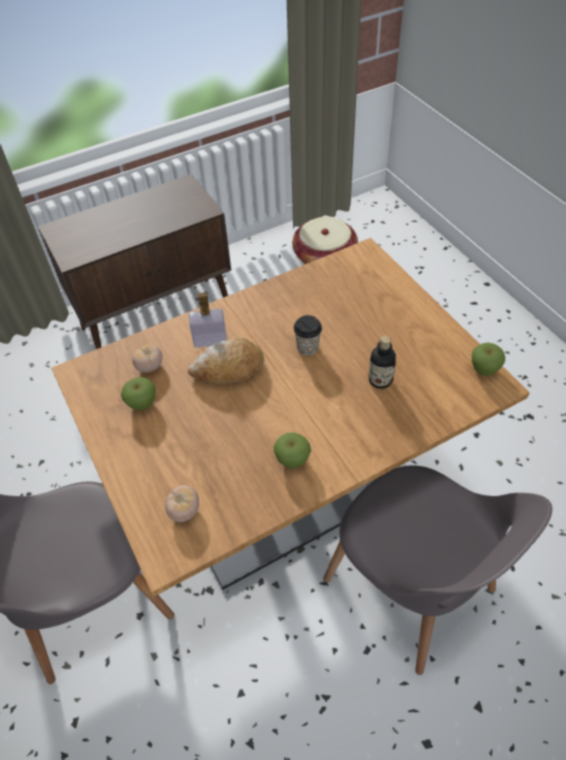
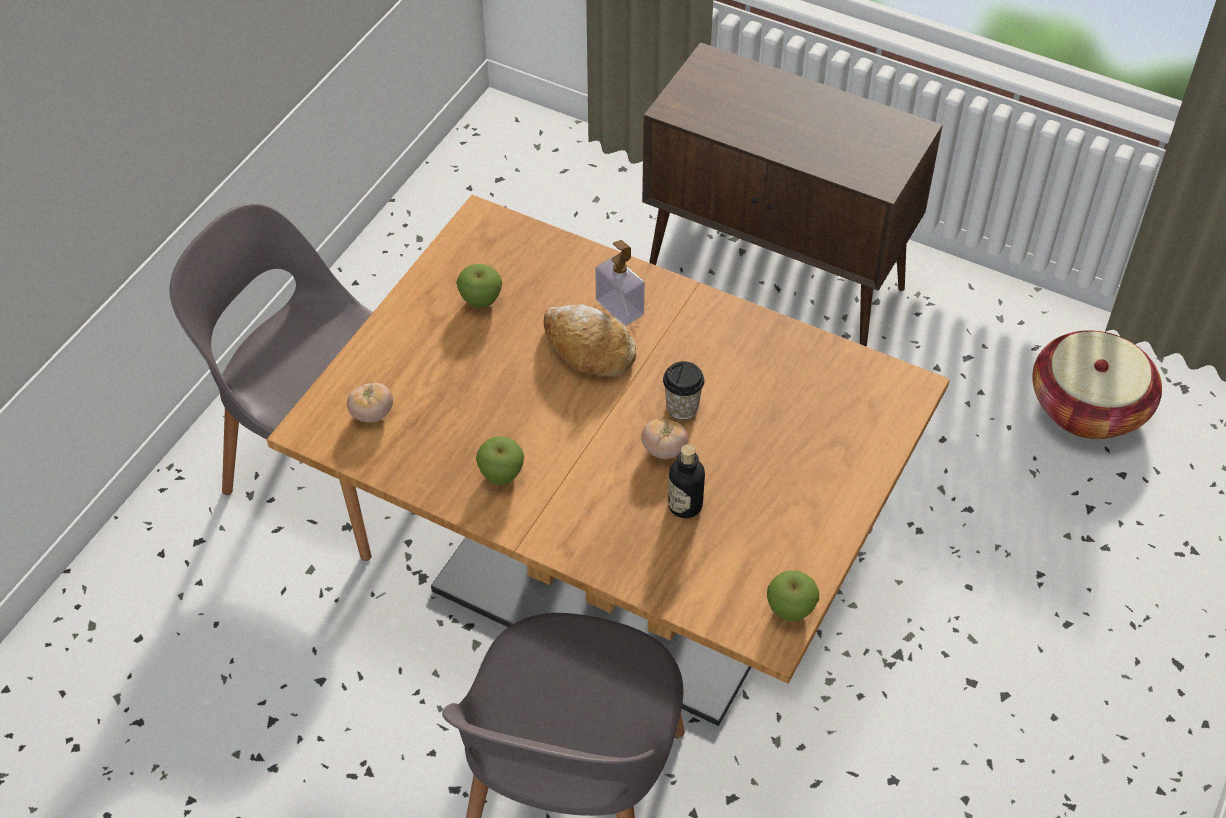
camera: 55 degrees right, 0 degrees up
tomato [132,344,162,373] -> tomato moved to [641,419,688,459]

